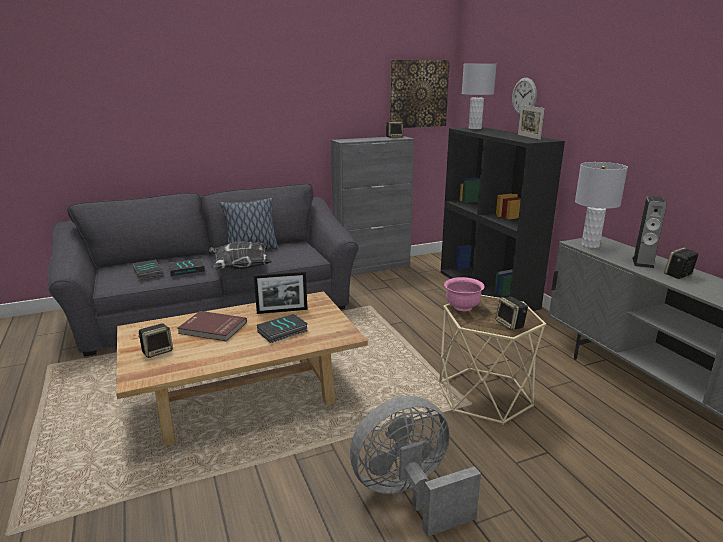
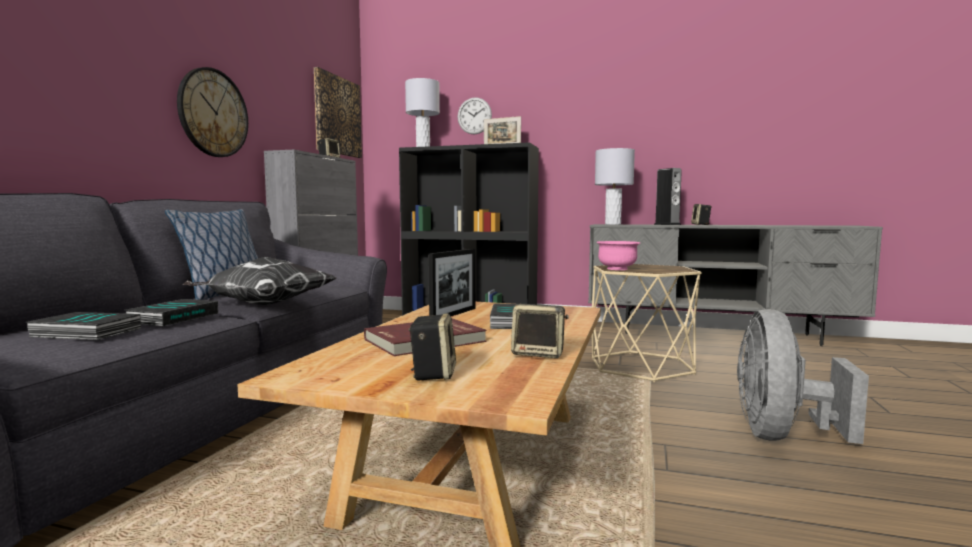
camera: 50 degrees left, 15 degrees down
speaker [495,297,528,330] -> speaker moved to [511,304,569,358]
none -> wall clock [177,67,248,157]

